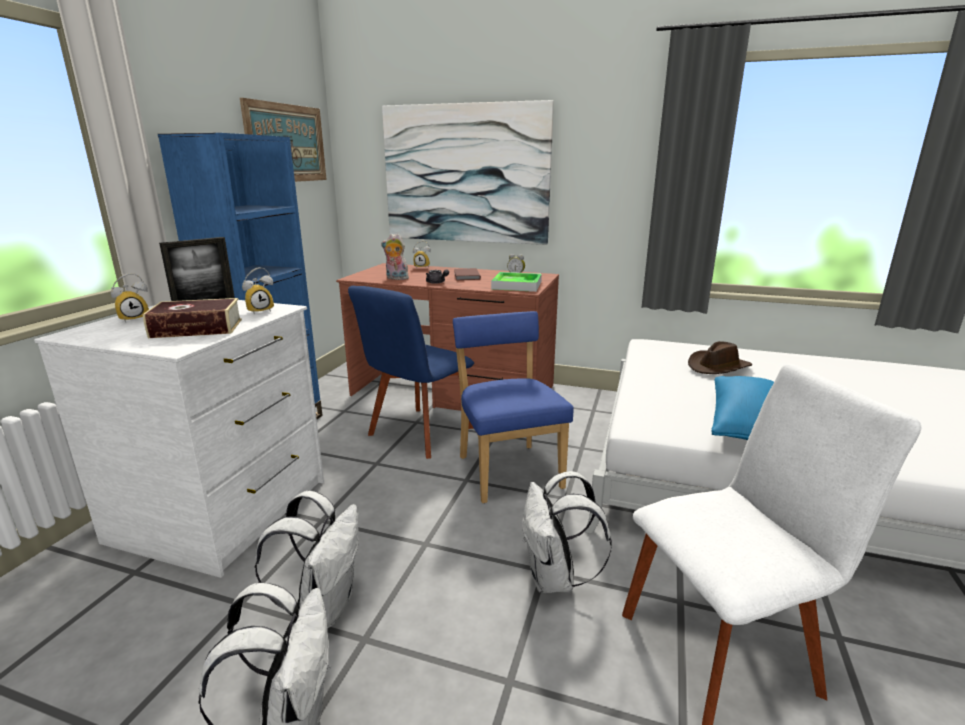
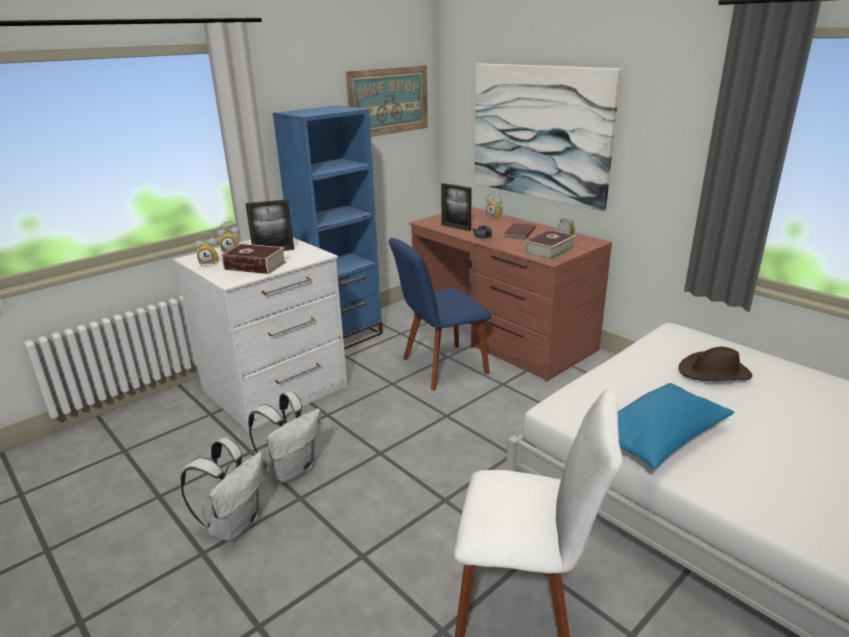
camera: 30 degrees right, 5 degrees up
alarm clock [242,267,274,315] -> alarm clock moved to [194,232,219,265]
plush toy [381,234,409,280] -> picture frame [441,183,472,231]
blue chair [453,311,573,503] -> none
tray [491,272,542,292] -> book [524,230,576,261]
white backpack [523,471,612,593] -> none

